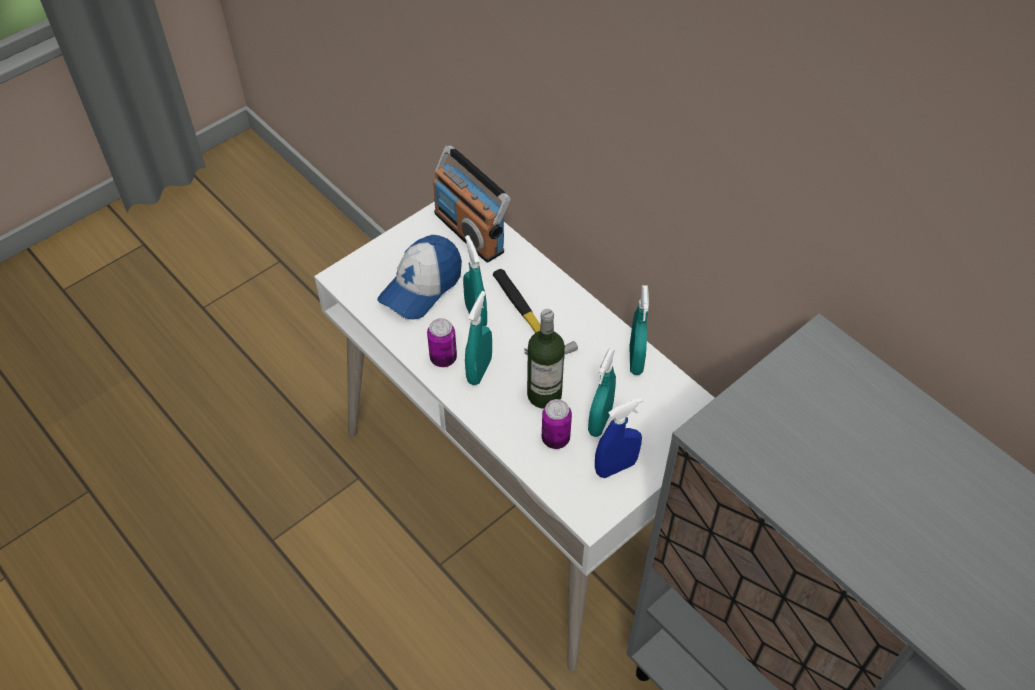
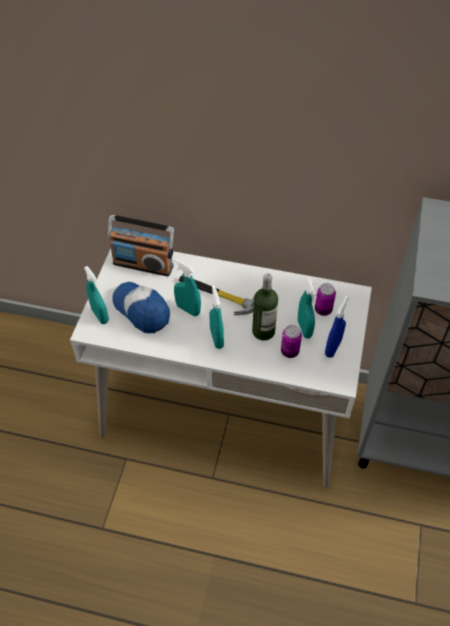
camera: 35 degrees left, 0 degrees up
cap [377,235,462,320] -> cap turned 135 degrees clockwise [112,282,170,333]
can [427,318,457,367] -> can moved to [315,283,336,316]
turquoise spray bottle [629,285,649,375] -> turquoise spray bottle moved to [84,266,109,324]

